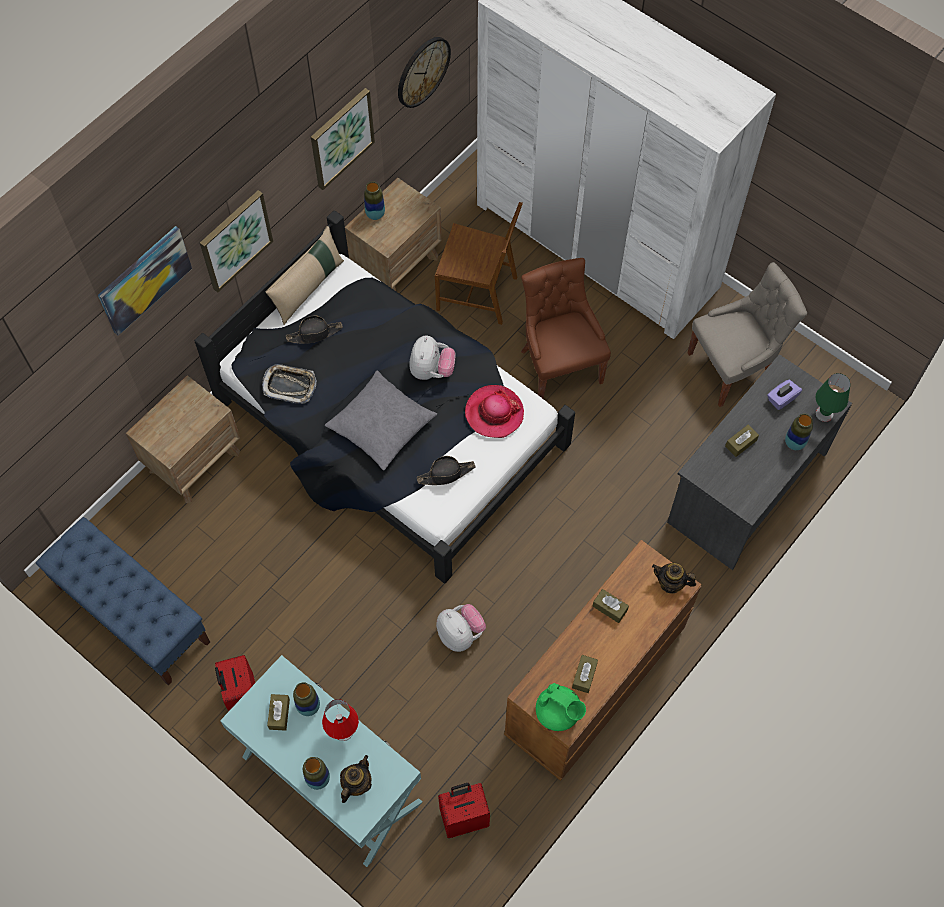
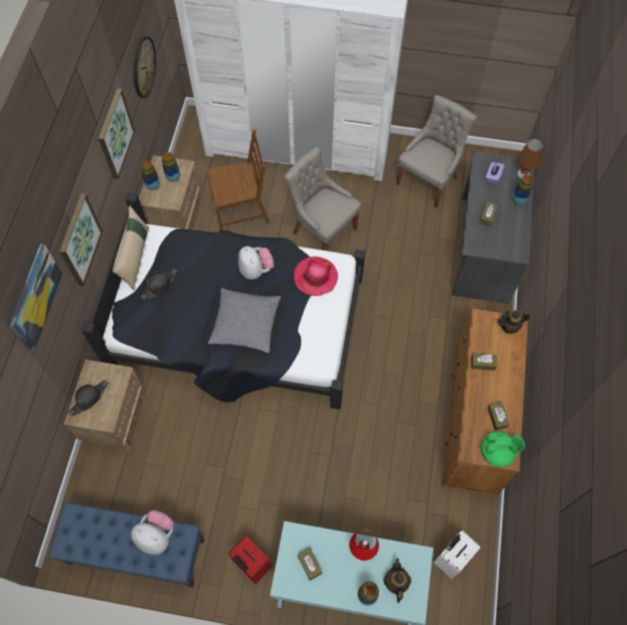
camera: 30 degrees left, 0 degrees up
tray [262,364,316,404] -> none
vase [293,682,320,716] -> vase moved to [162,152,180,182]
black hat [417,456,476,485] -> black hat moved to [68,380,108,417]
plush toy [436,604,486,652] -> plush toy moved to [131,510,174,555]
red suitcase [438,783,490,838] -> white suitcase [434,530,481,579]
brown chair [521,258,611,398] -> grey chair [284,147,361,251]
green table lamp [816,373,851,422] -> brown table lamp [517,139,543,178]

